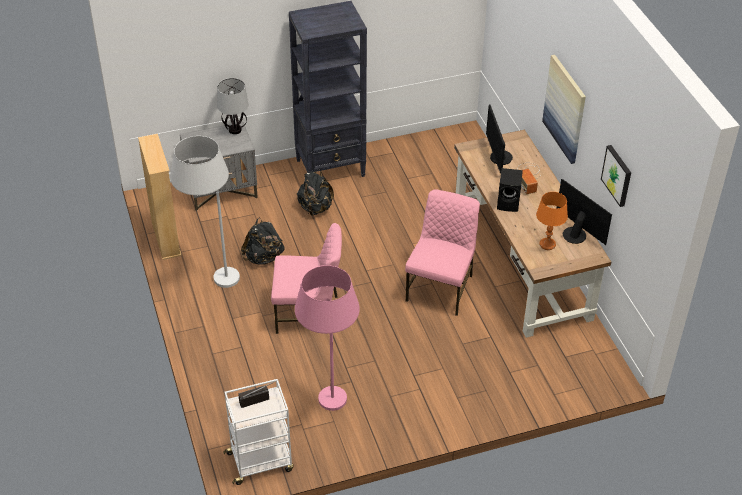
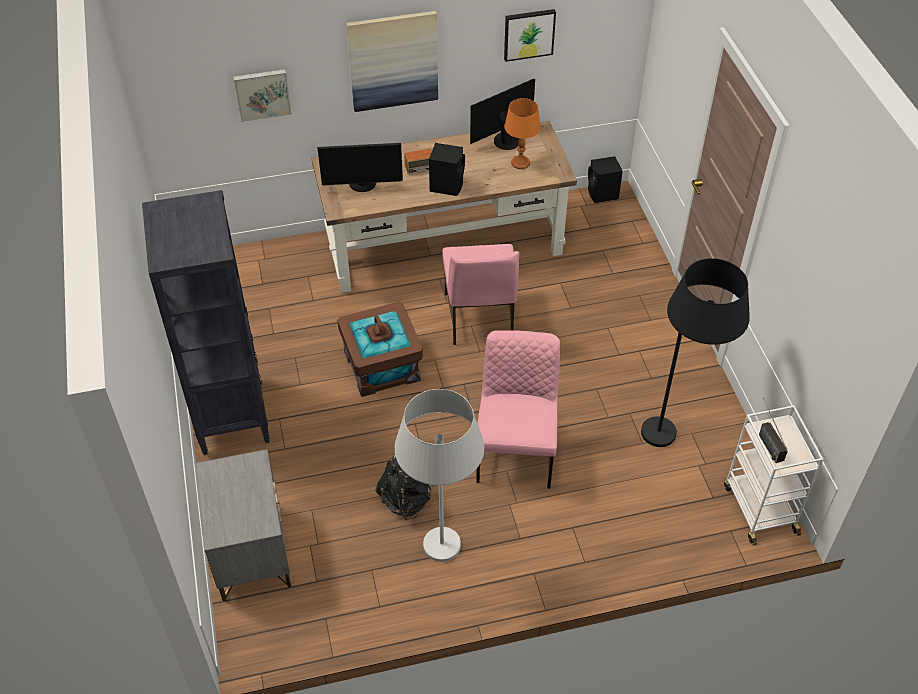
camera: 85 degrees left, 5 degrees up
beige bookcase [138,134,182,260] -> none
table lamp [217,78,248,134] -> none
pink floor lamp [295,265,360,411] -> black floor lamp [641,258,750,447]
black backpack [297,170,334,216] -> none
pink chair [405,189,480,316] -> pink chair turned 120 degrees counterclockwise [442,244,519,345]
none -> picture [234,69,292,122]
none -> brown storage box [337,302,423,397]
none -> black speaker [588,156,623,203]

